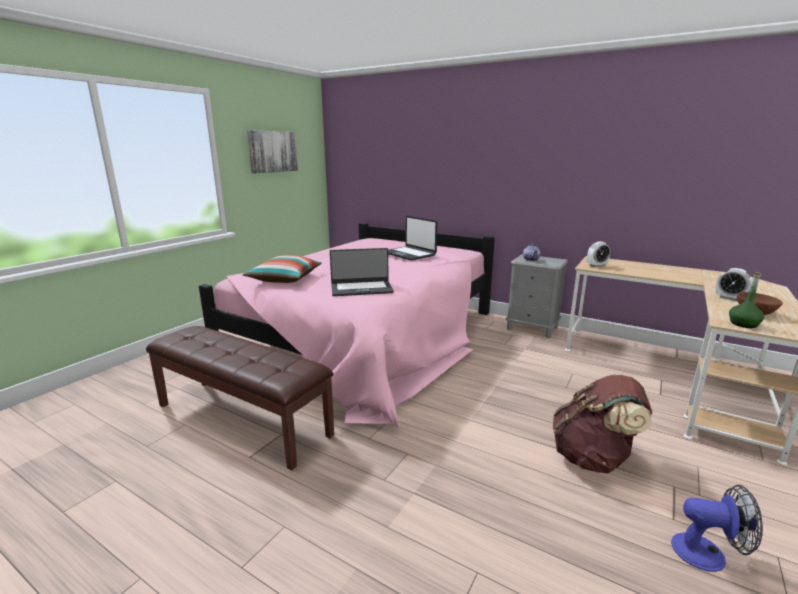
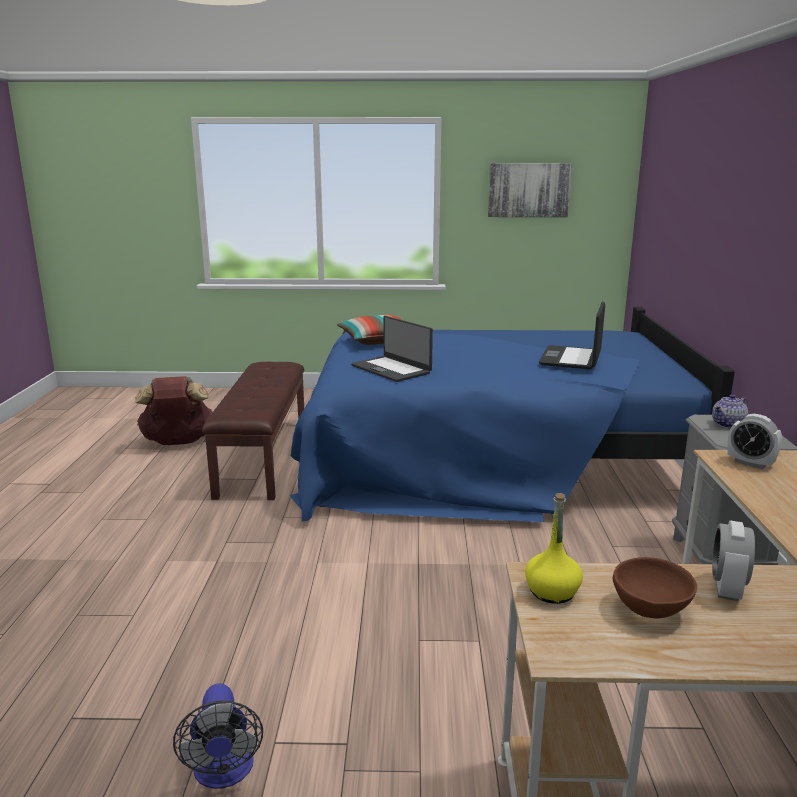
camera: 60 degrees right, 0 degrees up
pink bed [199,223,495,428] -> blue bed [289,307,735,522]
brown backpack [553,375,652,473] -> brown backpack moved to [135,376,213,445]
green bottle [729,272,764,328] -> yellow bottle [525,493,583,604]

